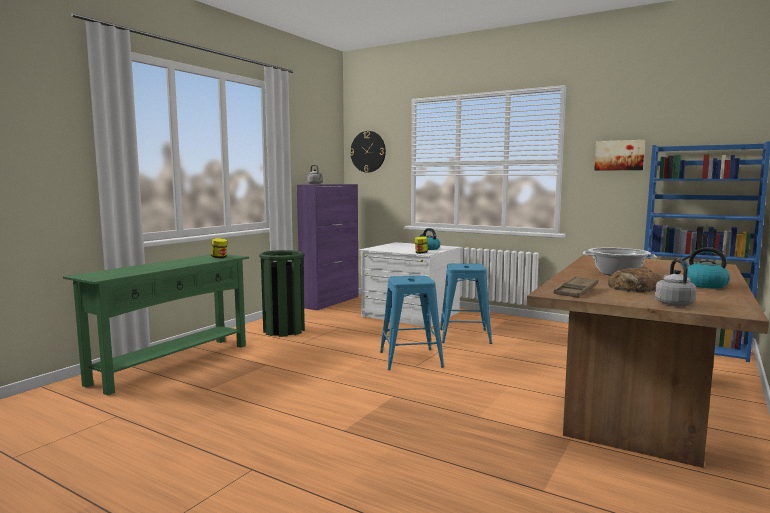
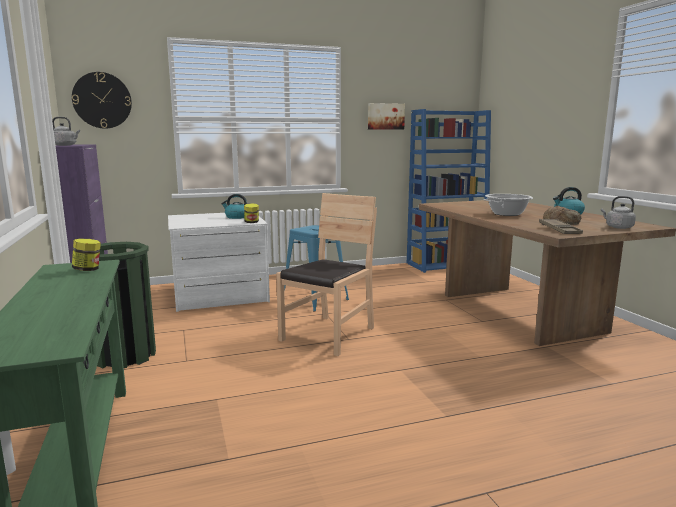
camera: 50 degrees left, 5 degrees up
blue stool [380,276,444,370] -> brown chair [276,193,377,356]

